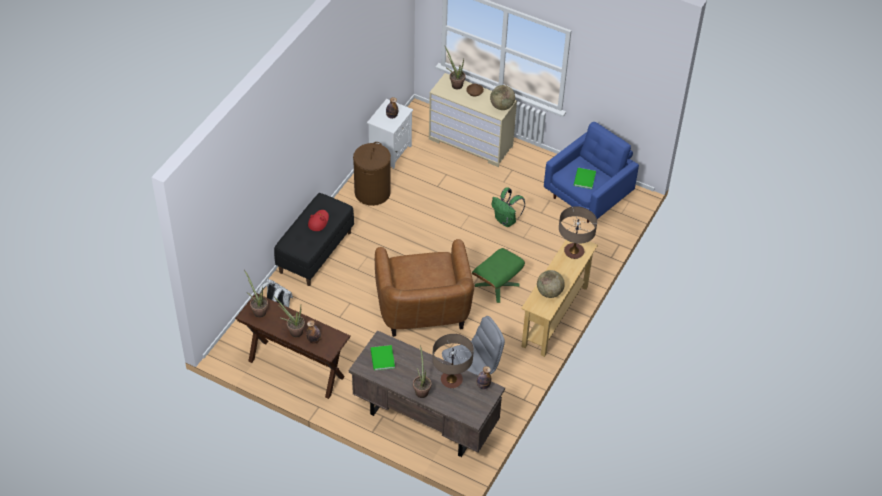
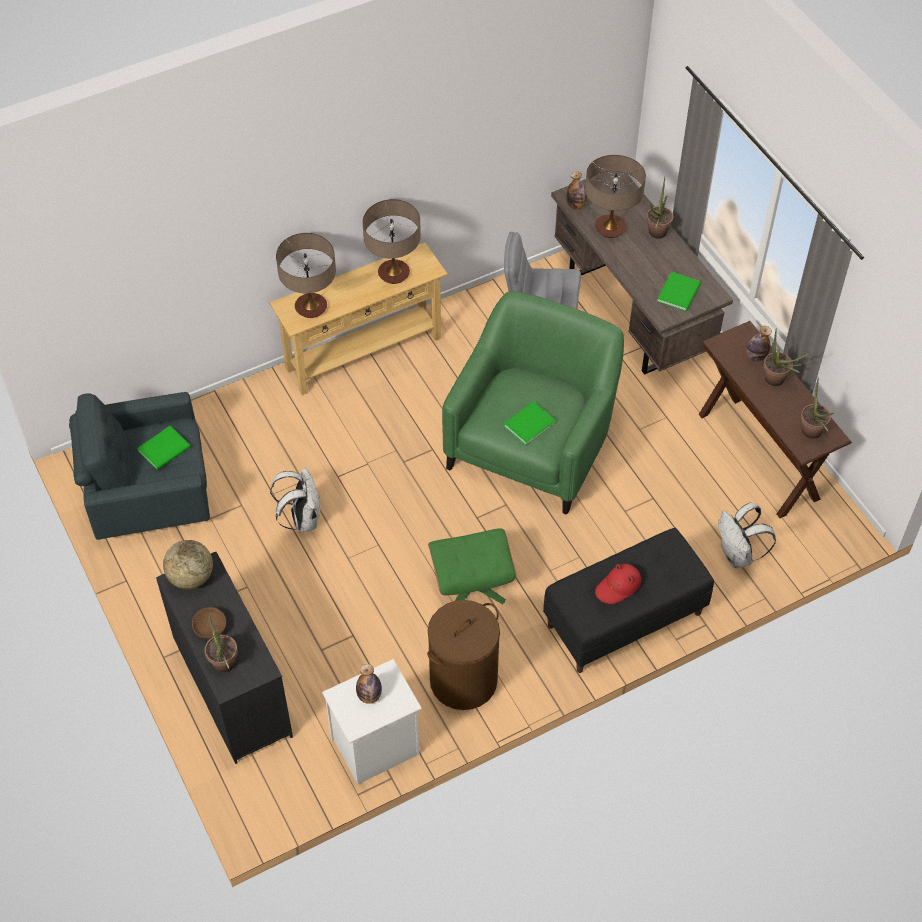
camera: 145 degrees left, 5 degrees up
brown armchair [375,239,474,337] -> green armchair [442,291,624,514]
beige dresser [429,73,517,167] -> black dresser [156,552,293,764]
green ottoman [472,248,525,303] -> green ottoman moved to [428,528,516,604]
green backpack [491,187,525,227] -> white backpack [270,468,320,533]
globe [537,270,565,298] -> table lamp [363,199,421,284]
blue armchair [544,122,639,223] -> grey armchair [69,392,210,540]
none -> green book [503,401,556,445]

